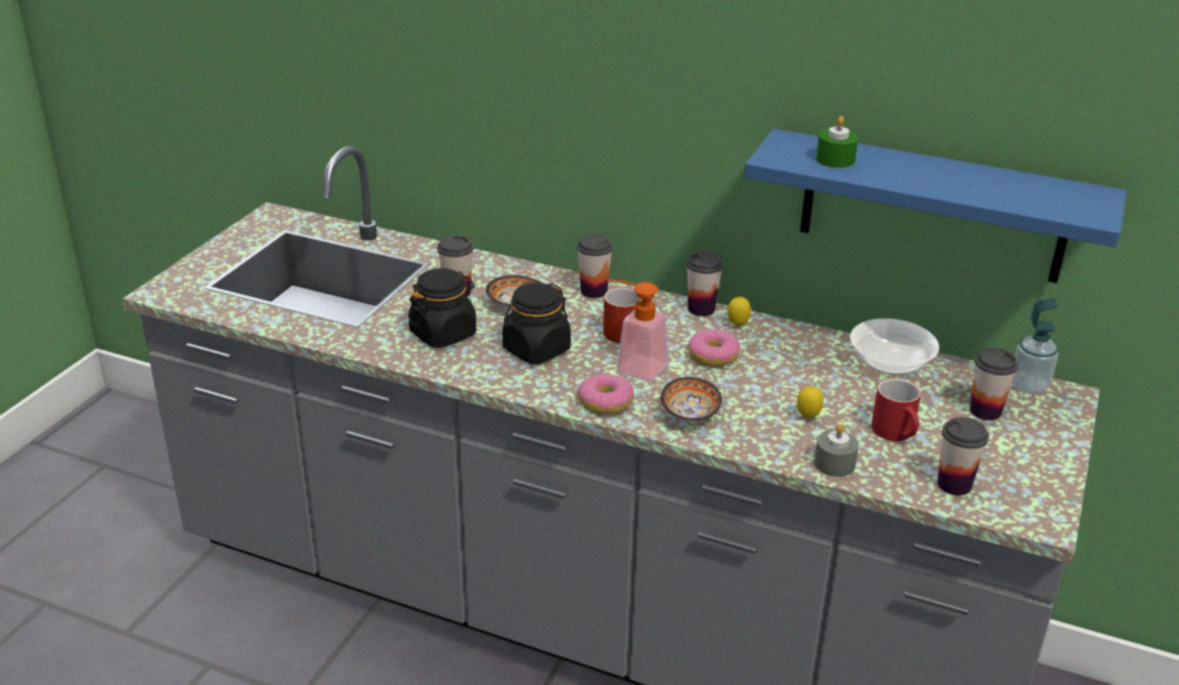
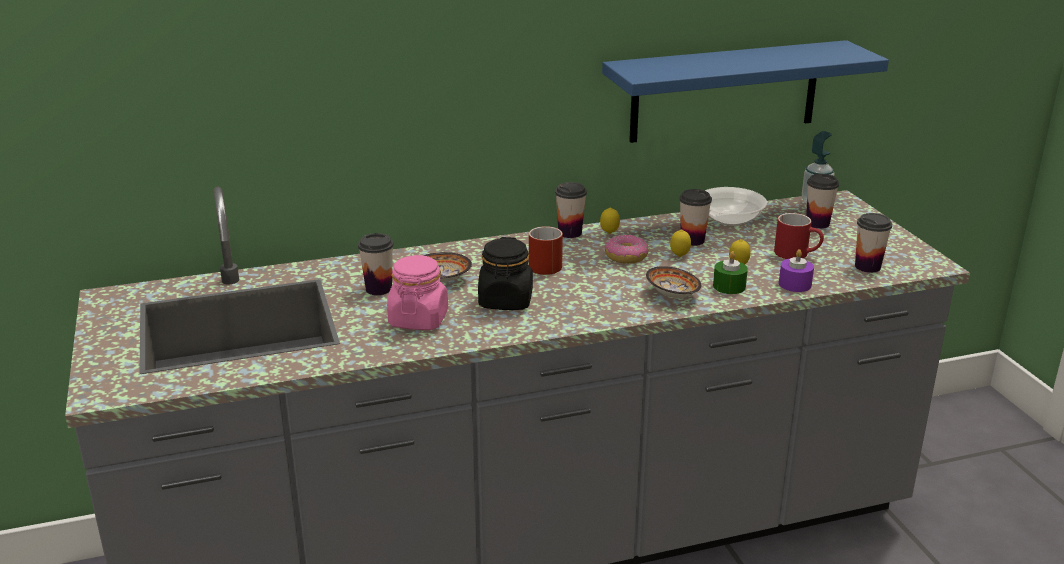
camera: 40 degrees left, 5 degrees down
black jar [408,268,476,348] -> pink jar [387,255,448,330]
cup [577,234,613,298] -> cup moved to [679,189,712,246]
donut [577,374,634,414] -> none
soap dispenser [609,279,668,381] -> none
grey candle [814,424,859,477] -> purple candle [779,249,814,292]
green candle [816,116,858,168] -> green candle moved to [713,251,748,294]
none -> lemon [670,230,691,257]

